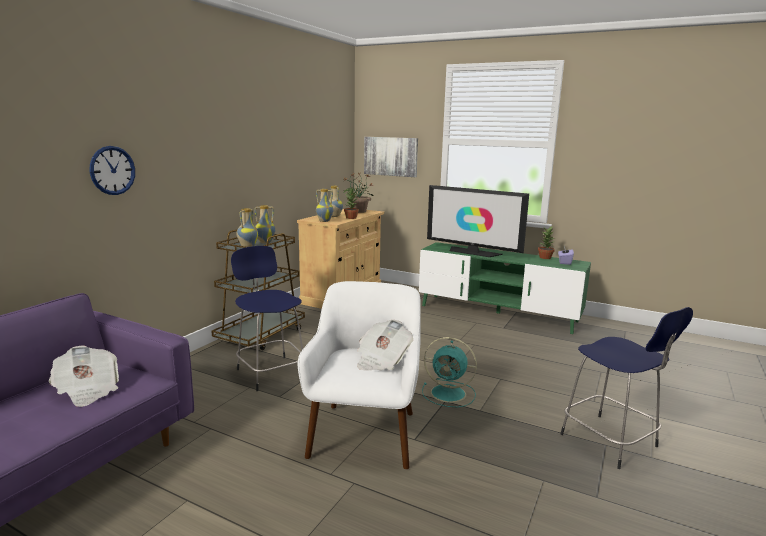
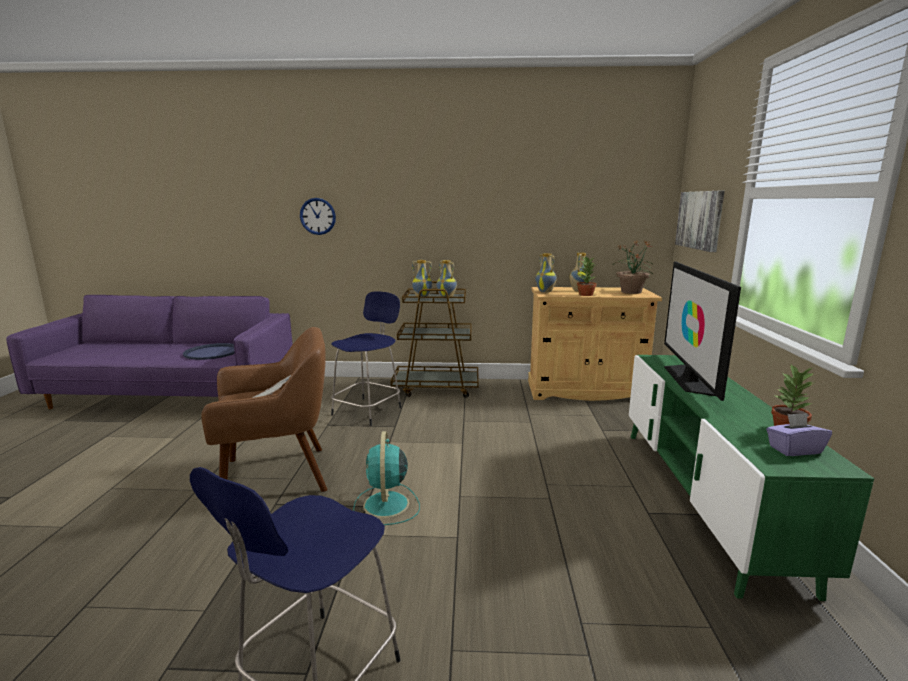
camera: 65 degrees right, 0 degrees up
newspaper [49,346,119,407] -> blue tray [183,343,235,360]
white armchair [298,281,421,470] -> brown armchair [201,327,328,492]

